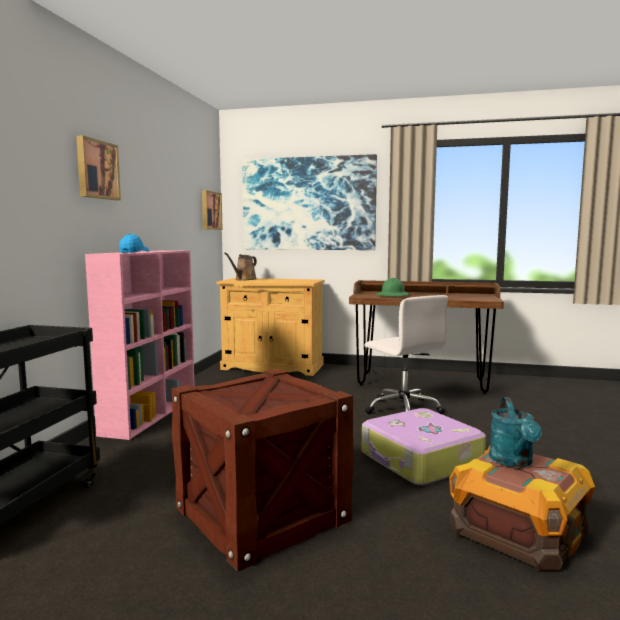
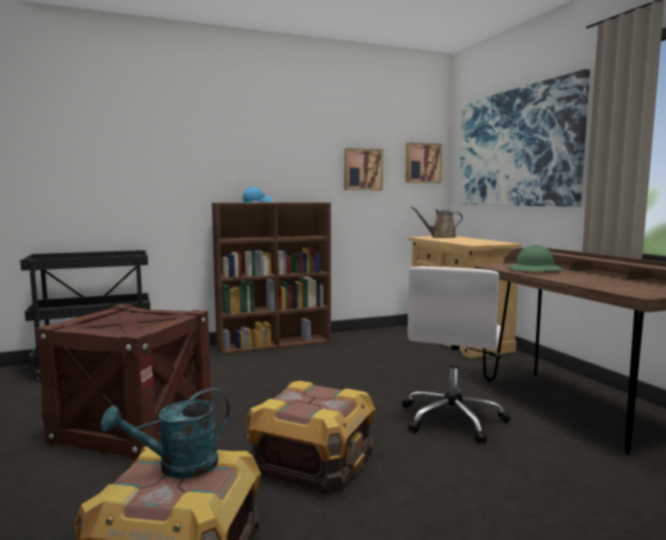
camera: 55 degrees right, 0 degrees up
picture [76,135,121,200] -> picture moved to [344,148,383,190]
pink bookcase [85,250,195,440] -> brown bookcase [212,202,331,354]
suitcase [362,408,486,485] -> crate [245,381,375,494]

